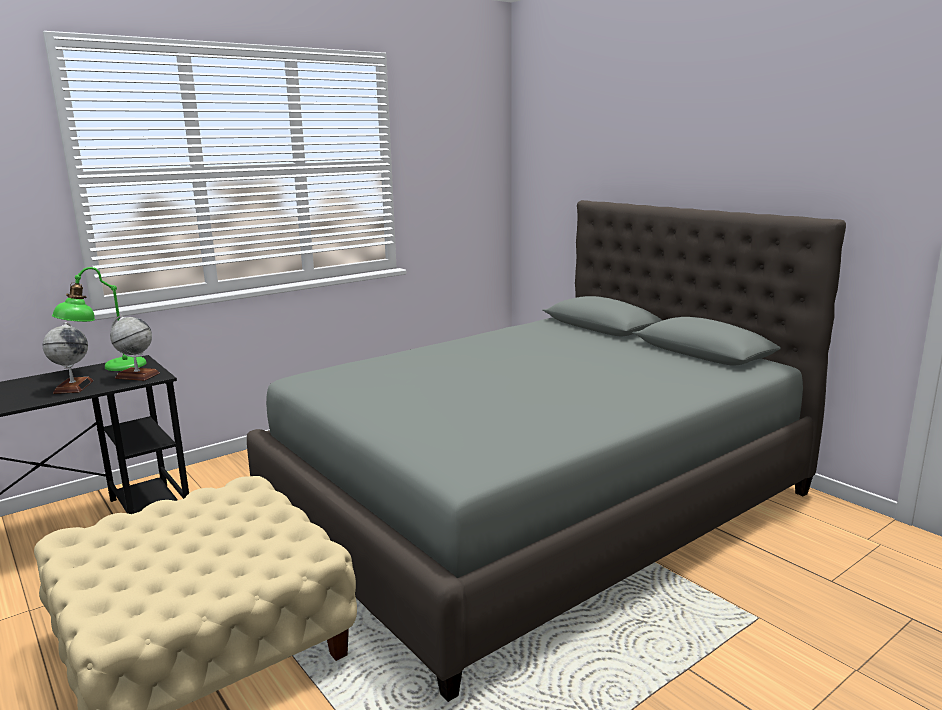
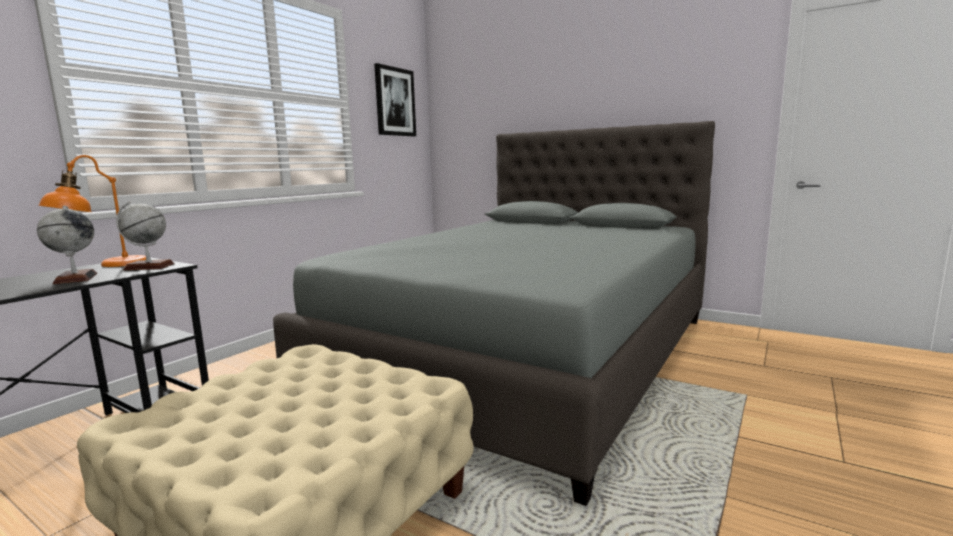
camera: 20 degrees left, 5 degrees down
green table lamp [52,267,147,371] -> orange table lamp [38,155,146,267]
none -> picture [374,63,416,136]

